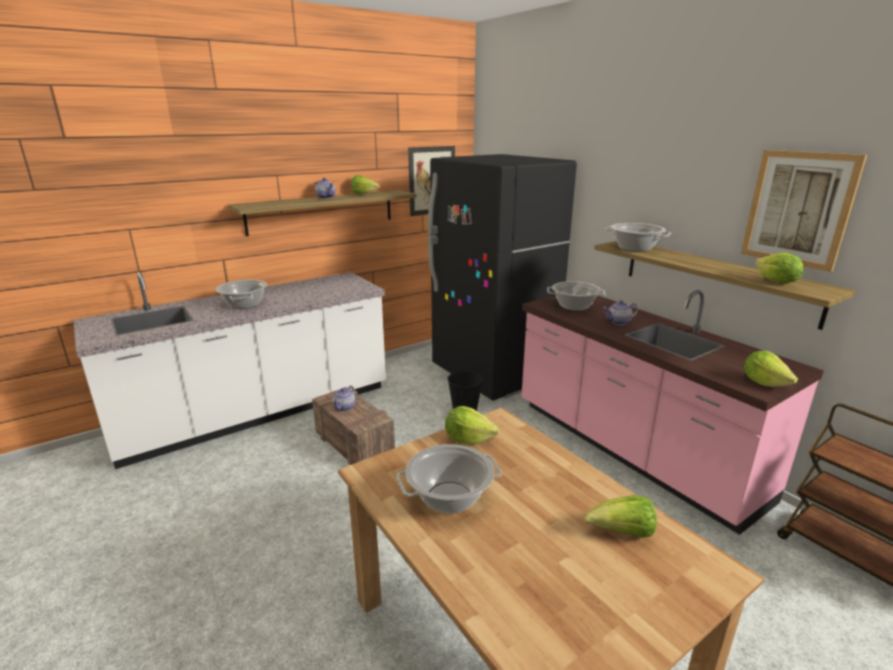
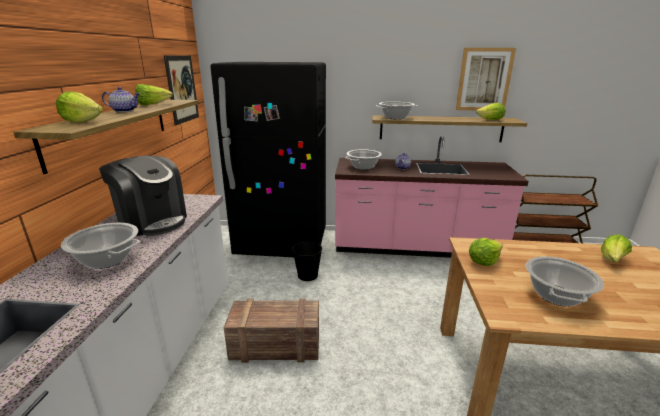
camera: 50 degrees left, 0 degrees up
teapot [332,385,355,411] -> none
lettuce [744,351,798,387] -> lettuce moved to [56,92,103,123]
none -> coffee machine [99,155,187,236]

